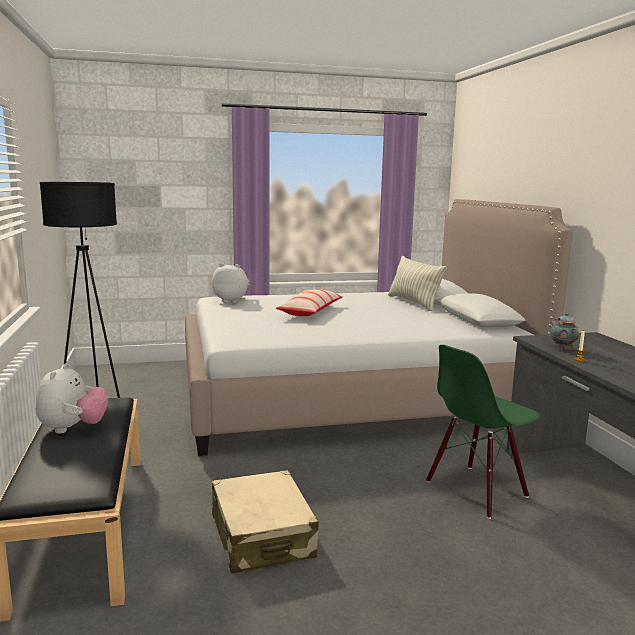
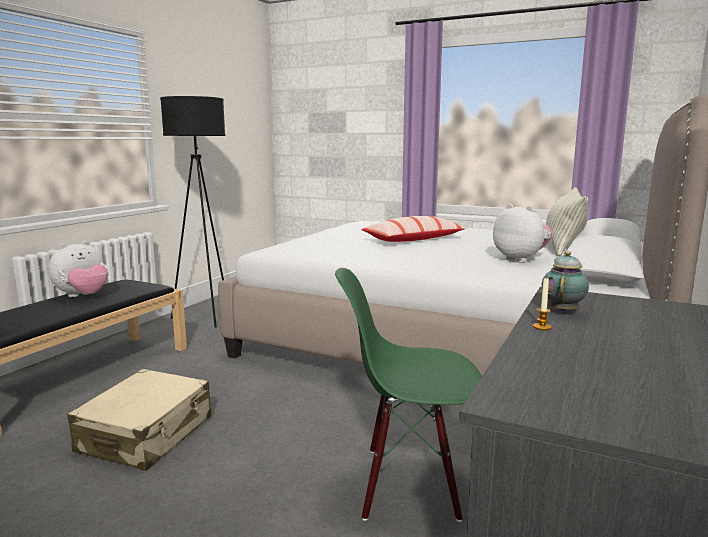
camera: 40 degrees right, 0 degrees up
plush toy [212,263,249,303] -> plush toy moved to [493,204,552,263]

